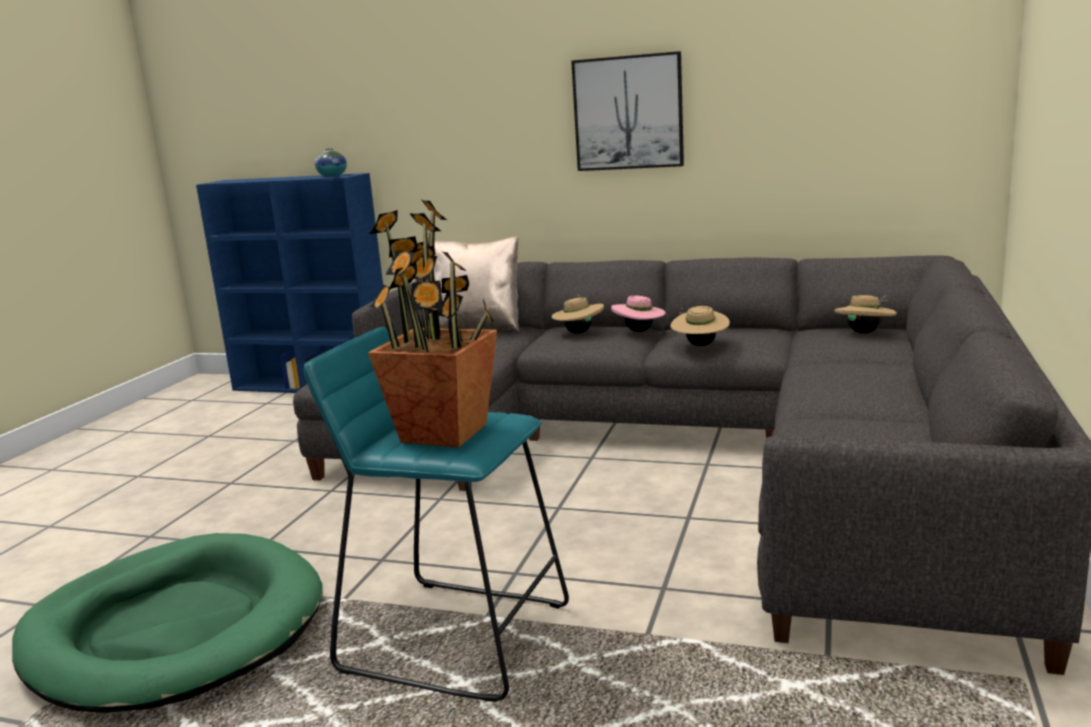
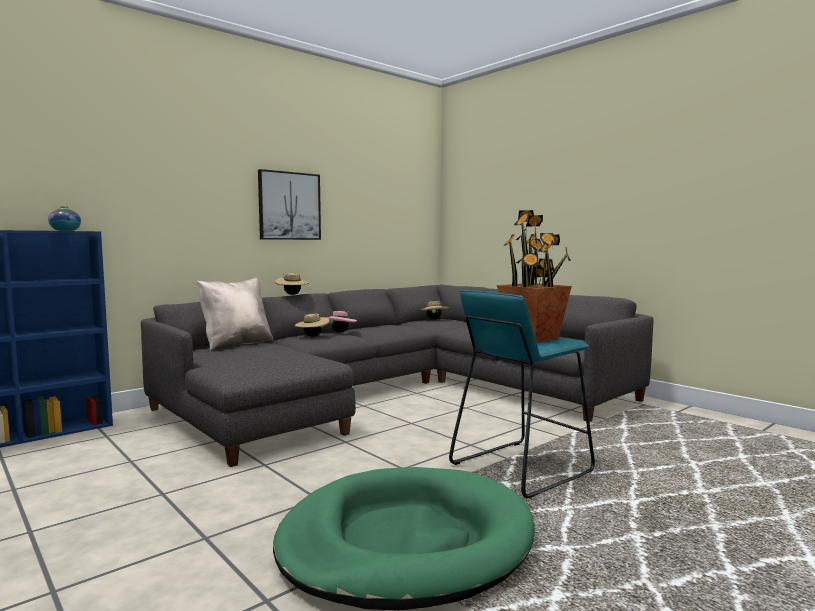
camera: 60 degrees left, 10 degrees down
beige hat [670,306,730,346] -> beige hat moved to [275,273,308,295]

